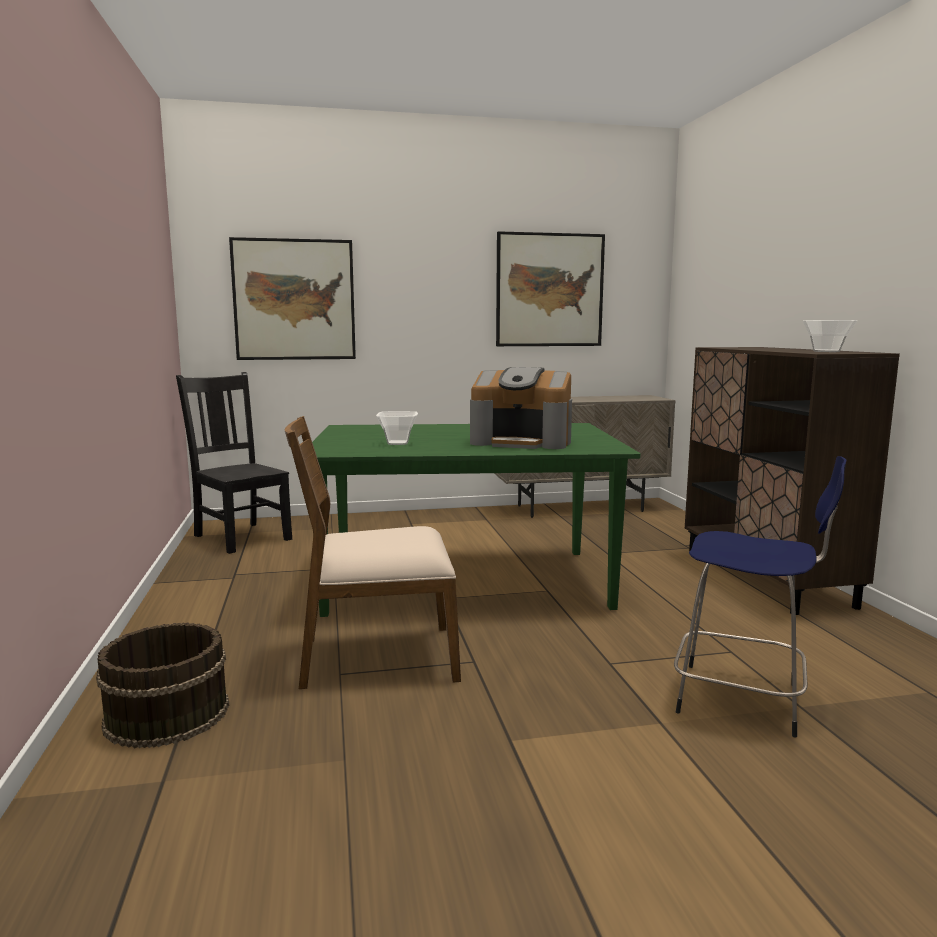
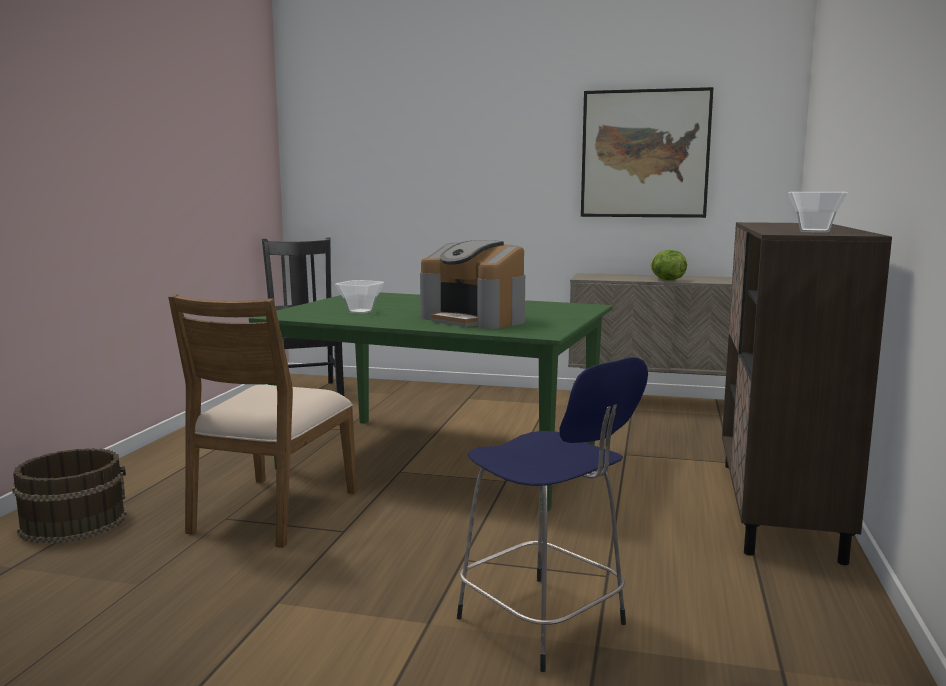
camera: 25 degrees right, 0 degrees up
picture [229,237,356,360] -> none
brown chair [285,416,461,689] -> brown chair turned 90 degrees counterclockwise [168,294,357,548]
none -> lettuce [650,250,687,280]

